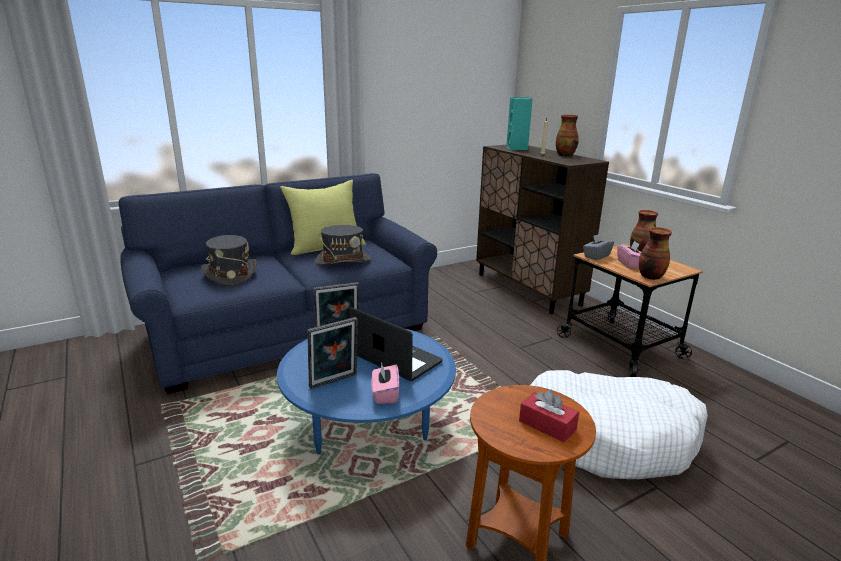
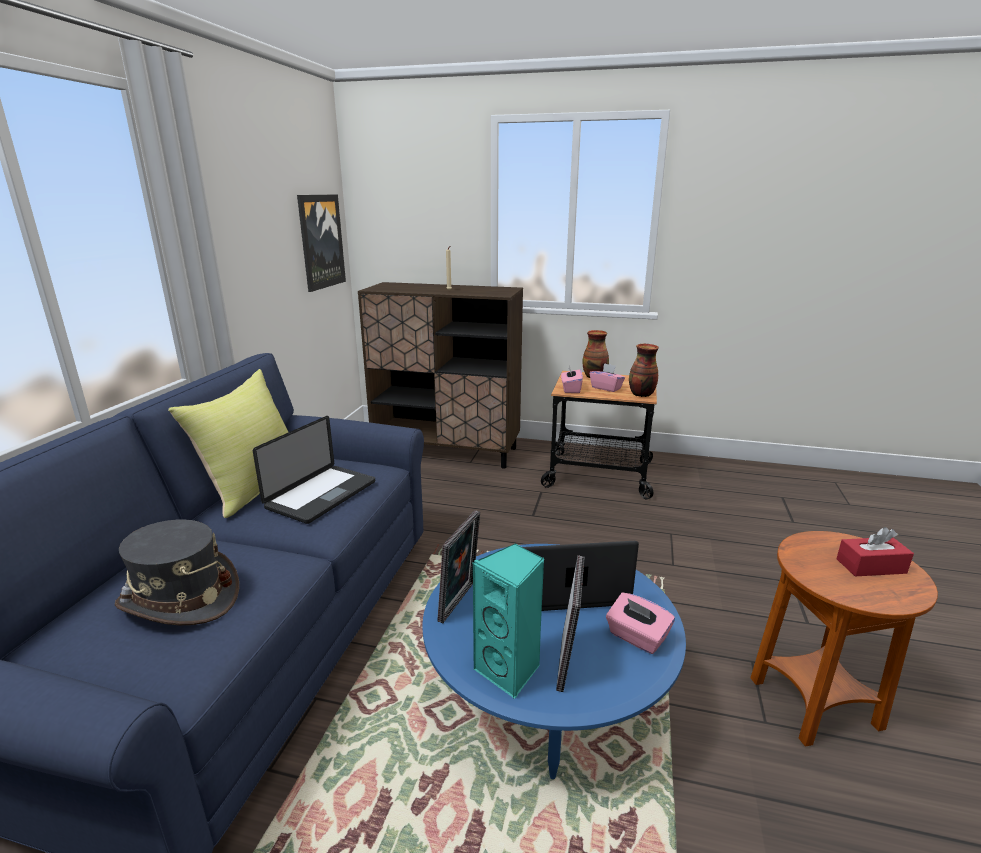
camera: 45 degrees left, 0 degrees up
grey hat [315,225,371,265] -> laptop [253,416,375,524]
turquoise speaker [506,97,532,150] -> turquoise speaker moved to [473,543,545,699]
white dog bed [530,370,708,479] -> none
vase [556,115,579,156] -> none
grey tissue box [583,234,614,260] -> pink tissue box [561,365,583,393]
none -> picture [297,195,346,292]

